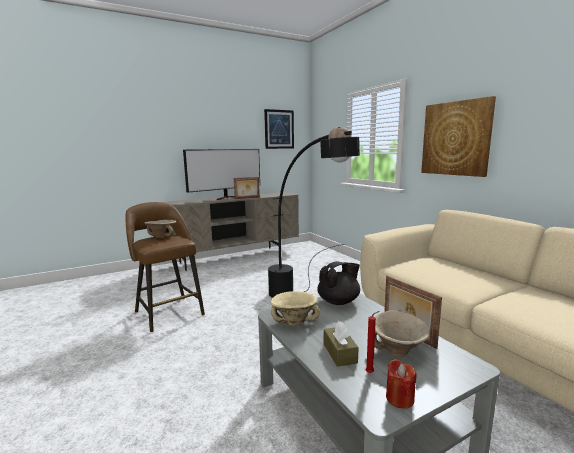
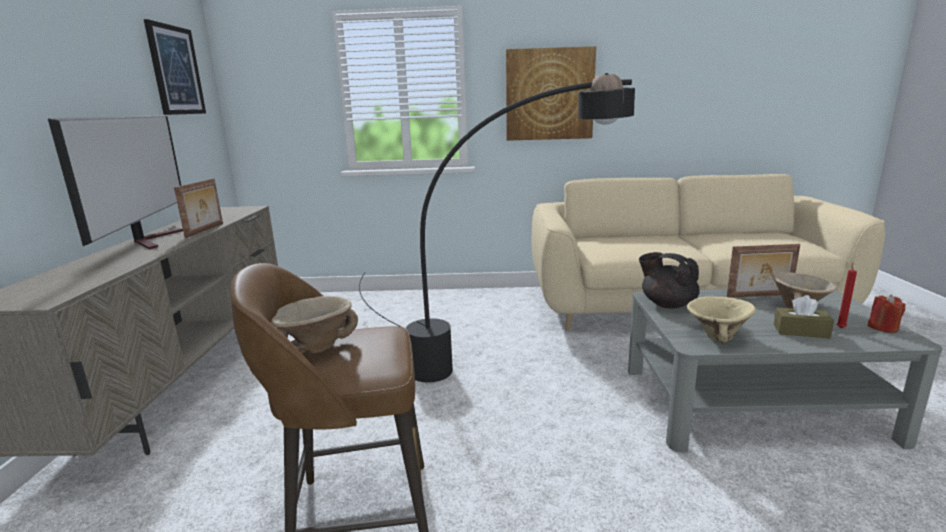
camera: 60 degrees left, 5 degrees up
black teapot [318,262,360,305] -> black teapot turned 45 degrees counterclockwise [639,252,700,308]

